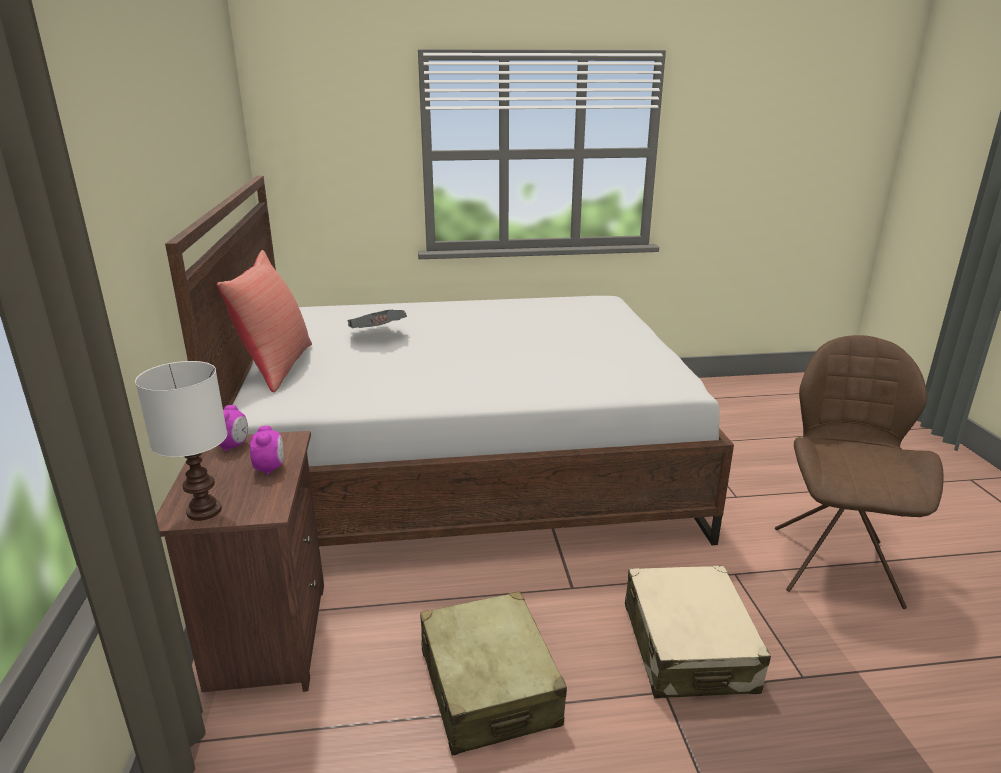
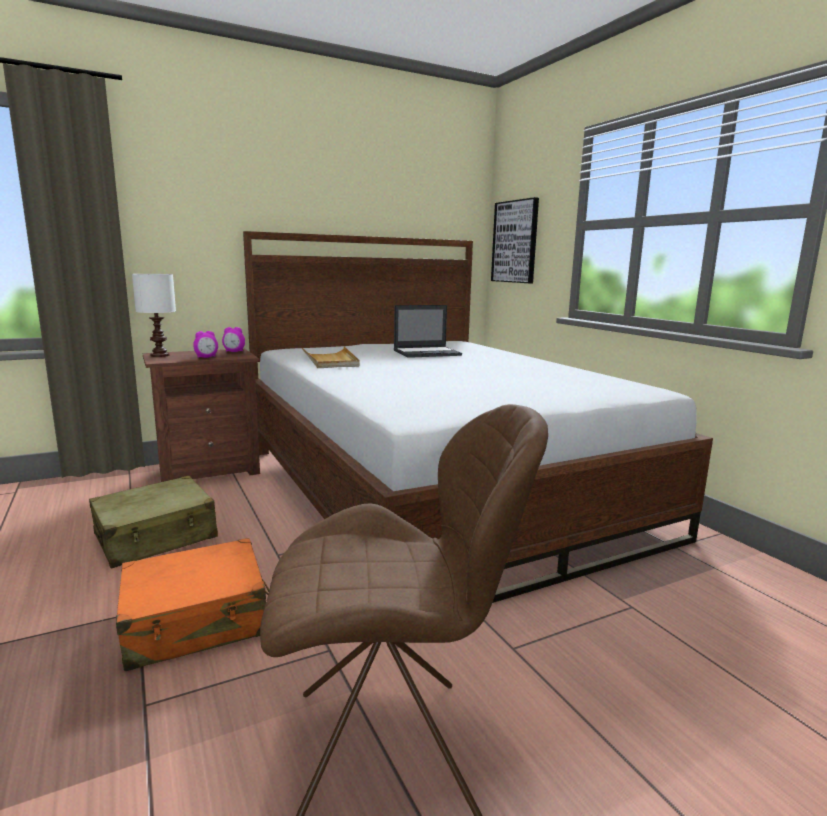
camera: 70 degrees right, 10 degrees down
red pillow [217,250,312,392] -> none
newspaper [347,310,407,328] -> laptop [394,305,462,358]
beige suitcase [625,566,771,698] -> orange suitcase [116,538,269,671]
none -> beige tray [302,347,360,368]
none -> picture [491,197,539,283]

